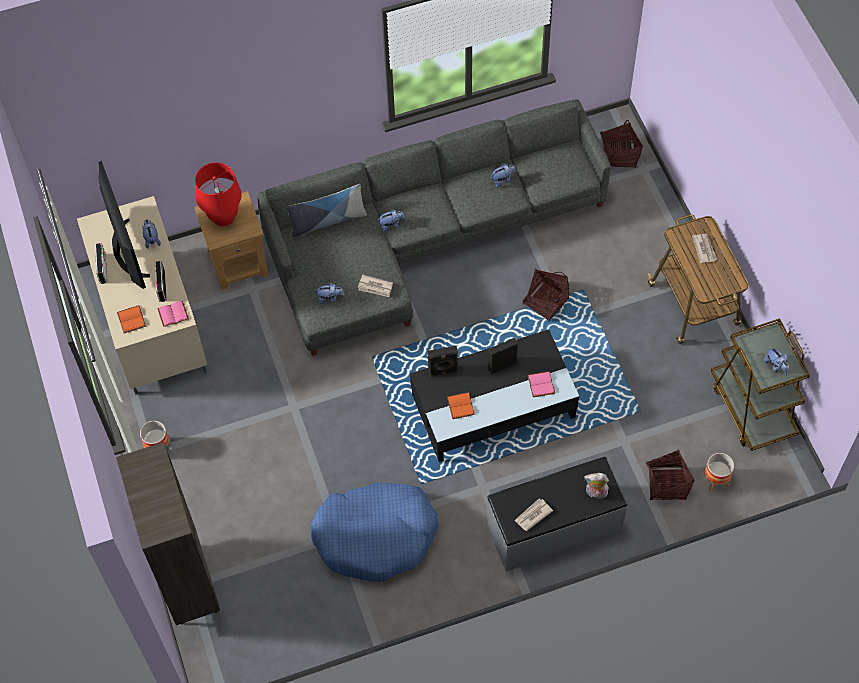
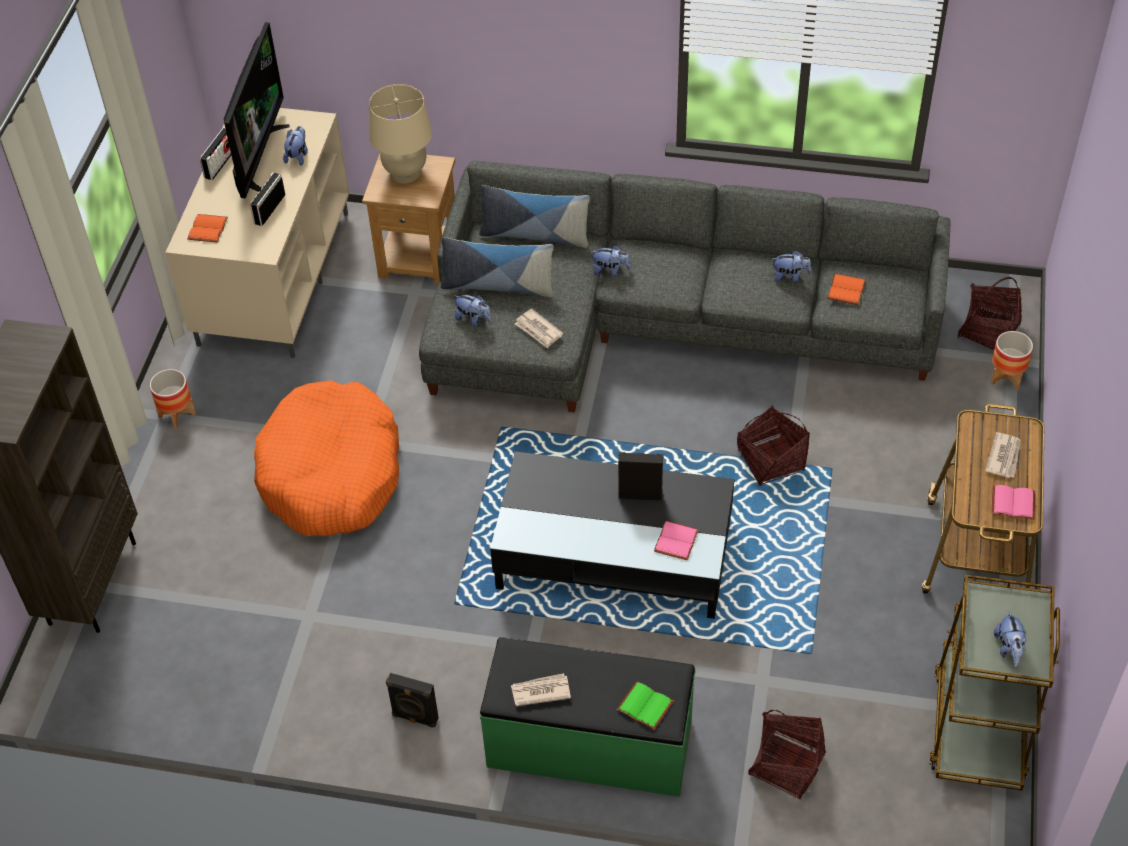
camera: 30 degrees right, 10 degrees down
pink book [158,301,189,327] -> pink book moved to [992,485,1035,520]
red table lamp [195,162,242,226] -> beige table lamp [369,84,432,183]
blue dog bed [310,483,438,582] -> none
black speaker [428,346,458,377] -> black speaker moved to [386,673,439,727]
orange book [447,392,475,419] -> orange book moved to [827,273,866,305]
grey bench [486,457,628,572] -> green bench [480,637,696,797]
plush toy [584,473,609,499] -> green book [617,681,674,730]
planter [703,453,734,491] -> planter moved to [991,331,1033,390]
none -> orange dog bed [254,380,399,536]
none -> pillow [441,237,554,297]

